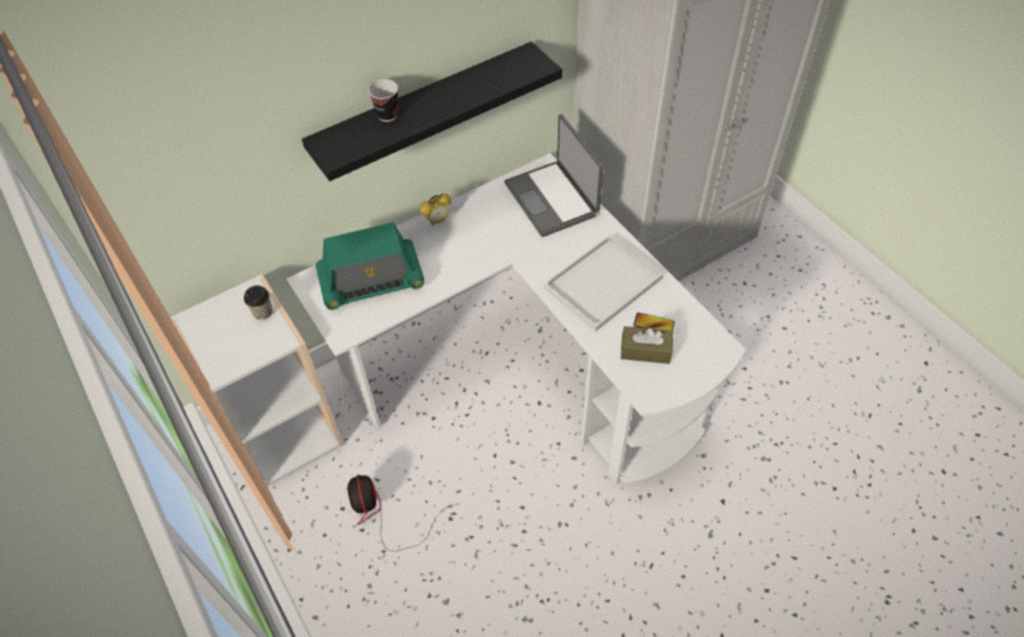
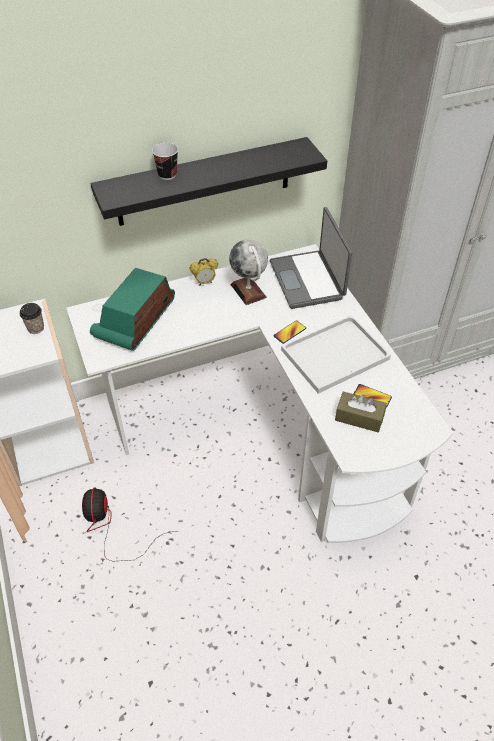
camera: 10 degrees right, 5 degrees down
radio [316,222,424,310] -> radio turned 120 degrees clockwise [90,268,175,351]
none -> globe [229,239,268,305]
none -> phone [273,320,306,344]

